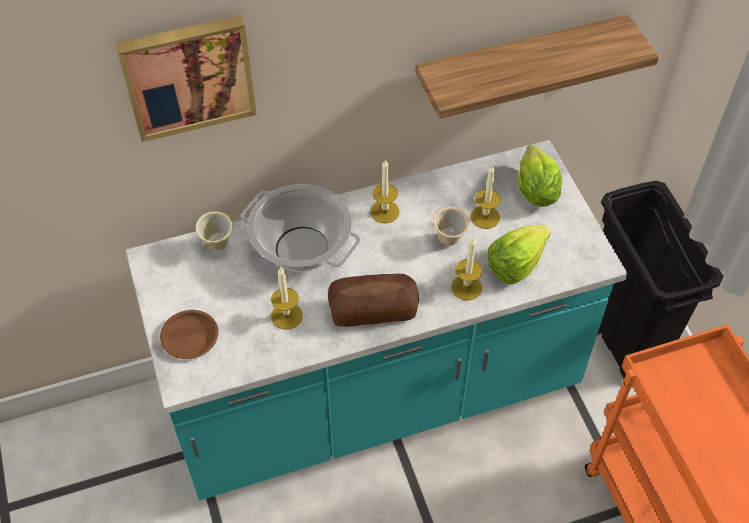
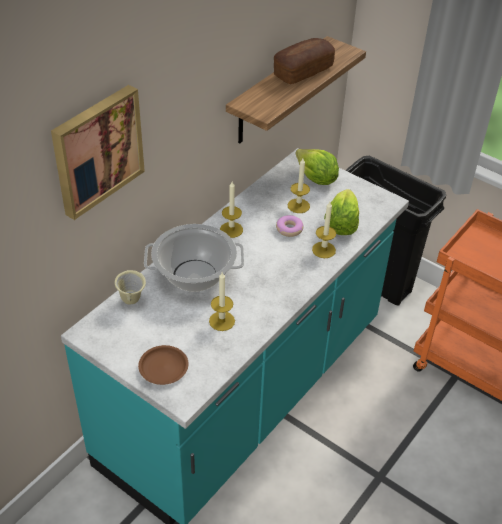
camera: 35 degrees left, 10 degrees down
bread [328,274,419,327] -> bread moved to [274,38,335,84]
beige mug [433,207,470,246] -> donut [276,215,304,237]

